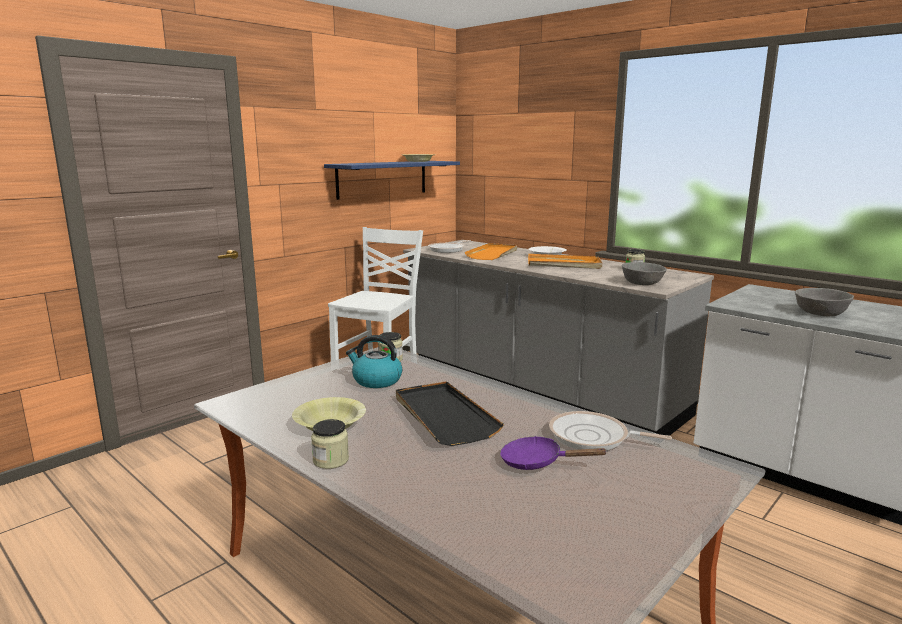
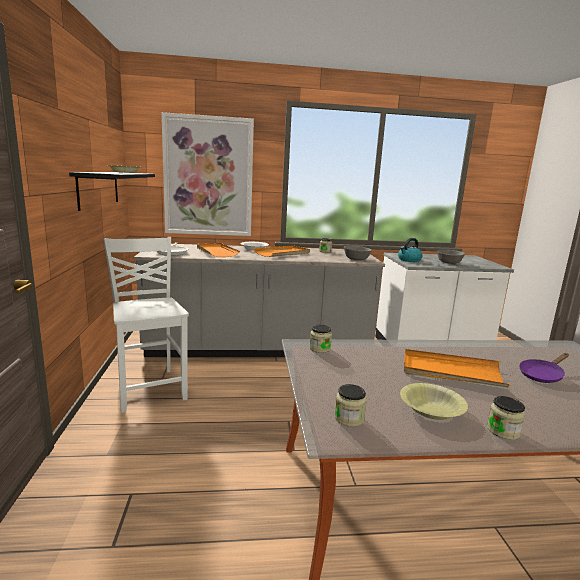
camera: 50 degrees left, 0 degrees up
blue shelf [324,161,460,200] -> black shelf [69,172,155,211]
kettle [346,335,402,388] -> kettle moved to [398,238,422,262]
black tray [396,381,504,446] -> orange tray [404,349,510,387]
frying pan [549,411,672,450] -> none
none -> picture [161,112,254,236]
none -> jar [335,384,367,427]

